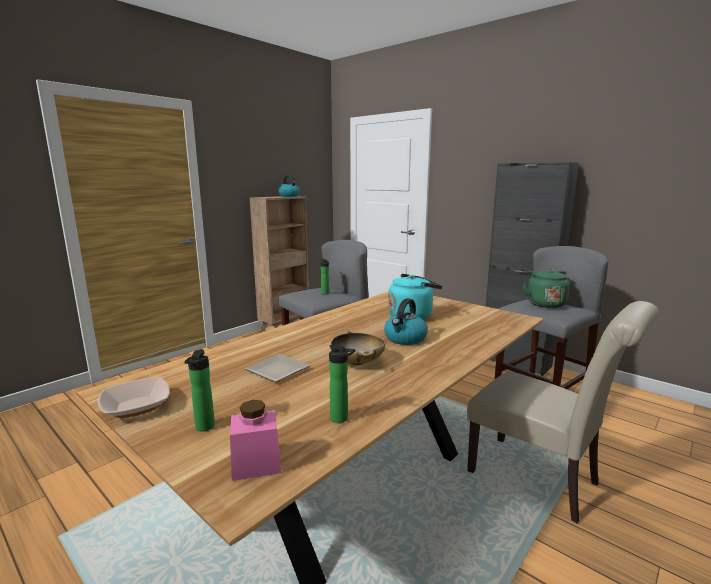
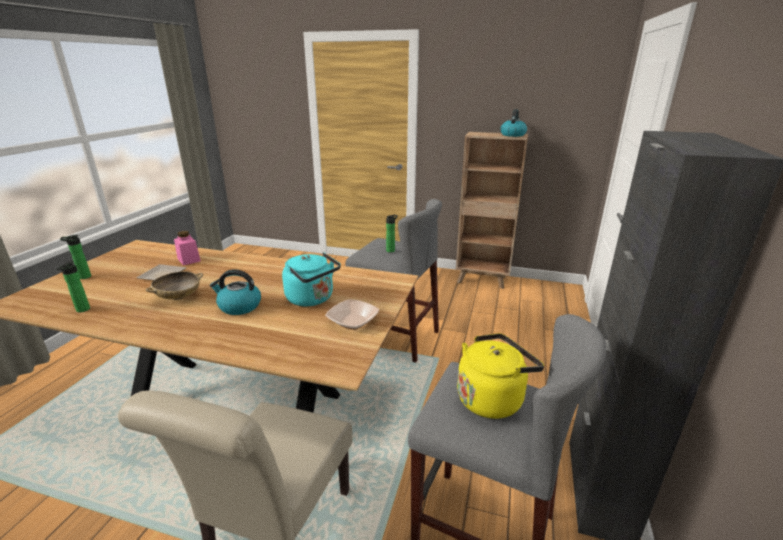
camera: 65 degrees right, 10 degrees up
bowl [98,377,170,418] -> bowl moved to [325,299,379,330]
pink jar [230,400,281,481] -> pink jar moved to [174,231,201,266]
green kettle [522,269,570,308] -> yellow kettle [457,333,544,419]

